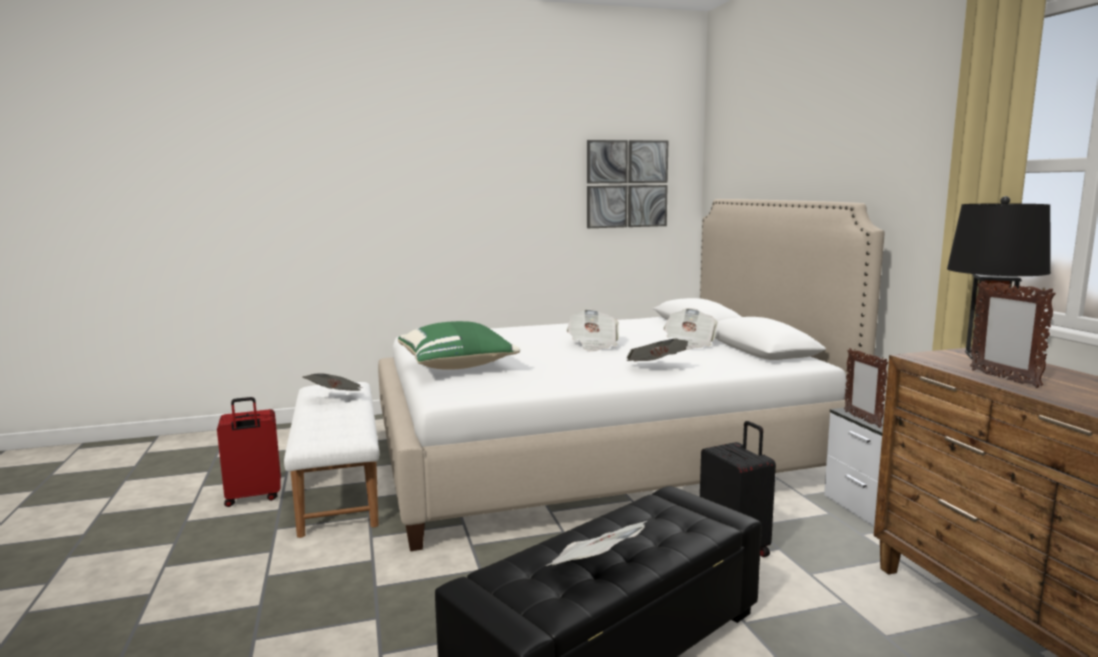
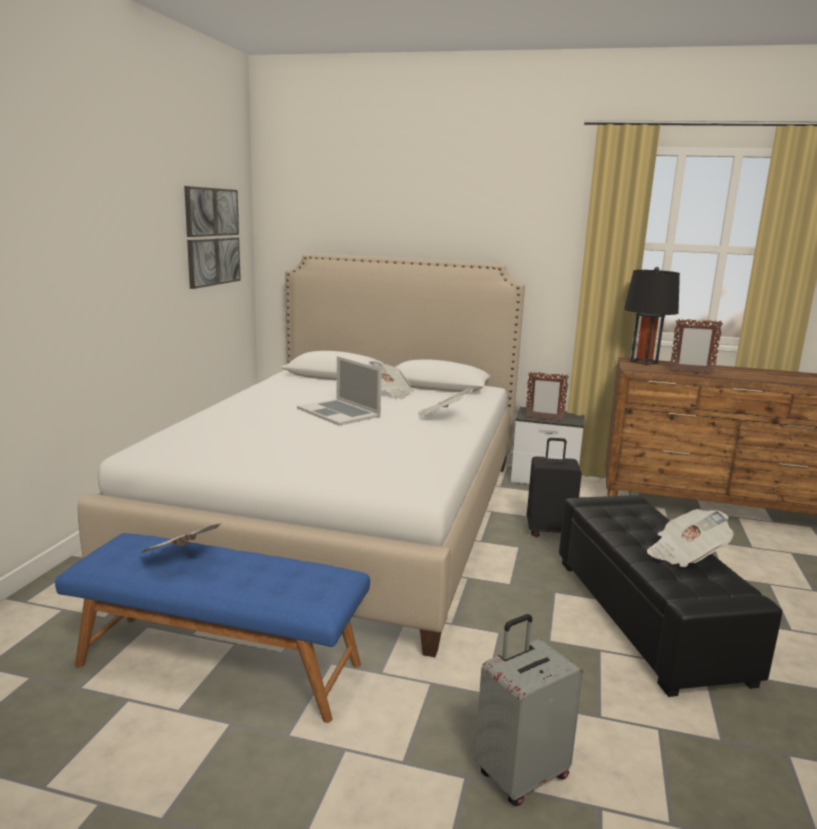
camera: 60 degrees left, 5 degrees up
red suitcase [217,397,281,507] -> none
white bench [284,382,379,538] -> blue bench [55,533,370,723]
green pillow [398,321,520,370] -> none
newspaper [567,309,619,352] -> laptop [297,356,382,426]
none -> grey suitcase [474,614,583,806]

